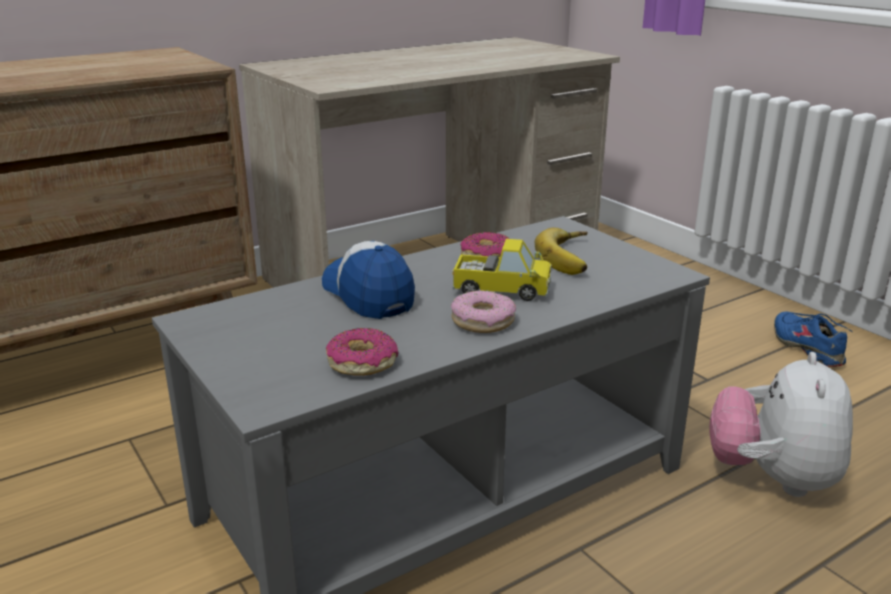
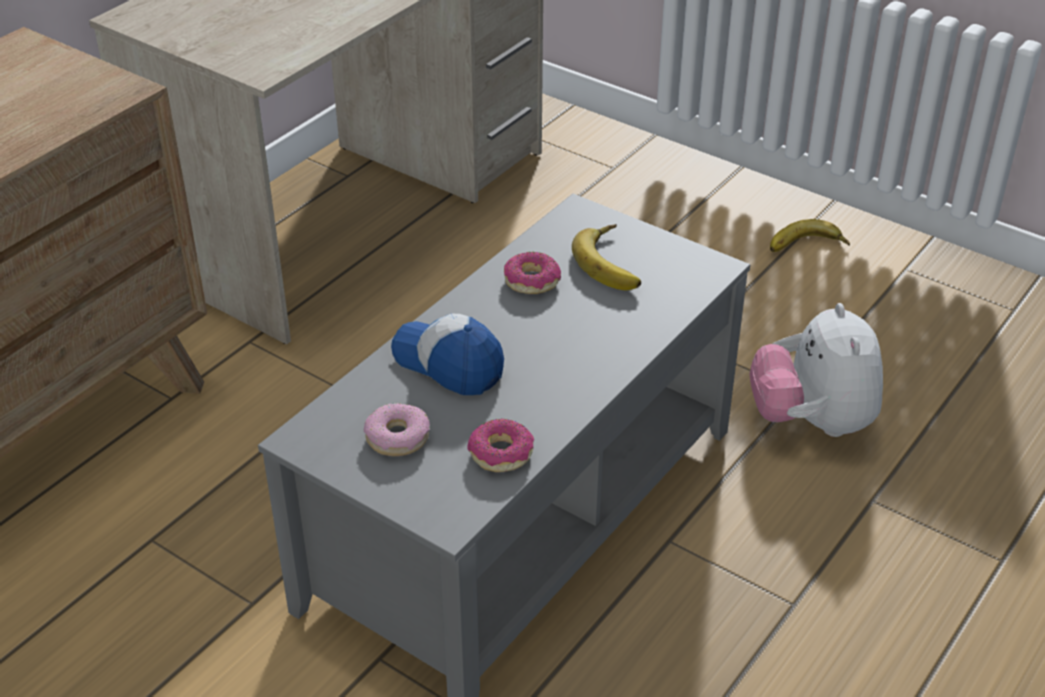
camera: 20 degrees left, 15 degrees up
donut [451,290,516,333] -> donut moved to [364,403,430,456]
toy truck [452,239,552,301] -> none
blue shoe [774,312,853,367] -> banana [770,219,850,252]

